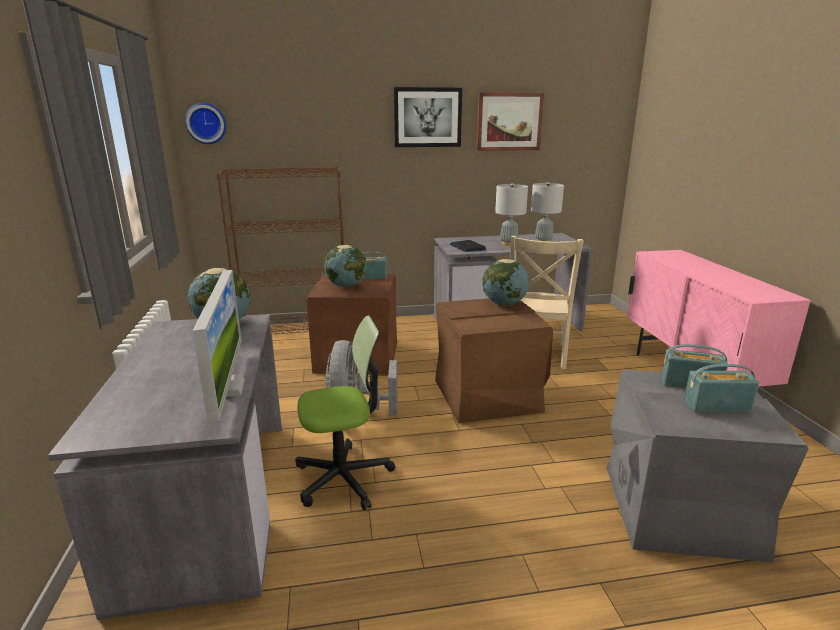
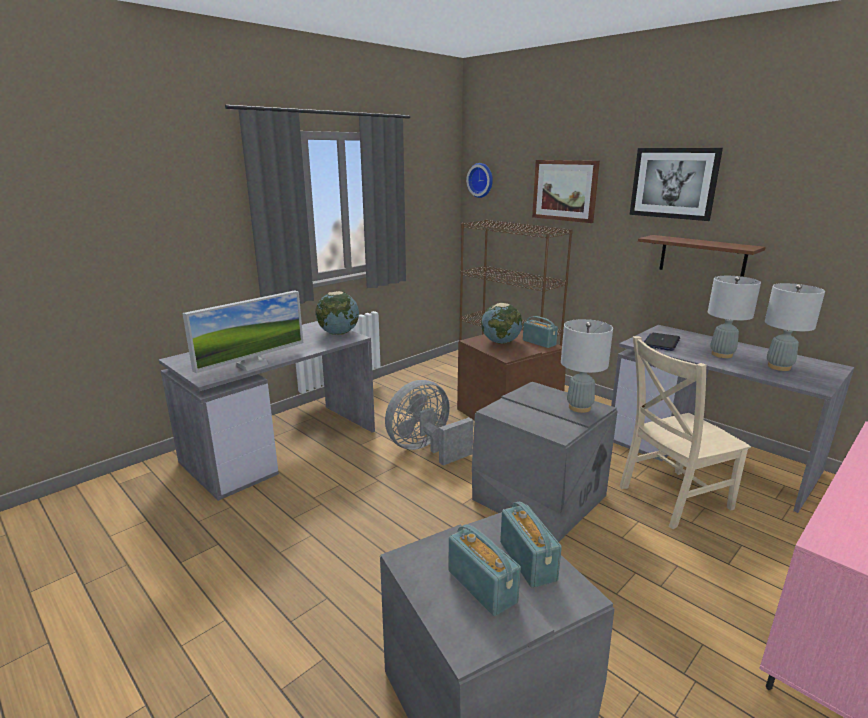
camera: 55 degrees right, 0 degrees up
office chair [295,315,395,510] -> none
brown storage box [435,298,553,423] -> grey storage box [472,382,618,542]
picture [476,93,544,151] -> picture moved to [532,160,600,223]
globe [482,259,529,306] -> grey table lamp [561,319,613,413]
none -> brown shelf [638,235,766,277]

